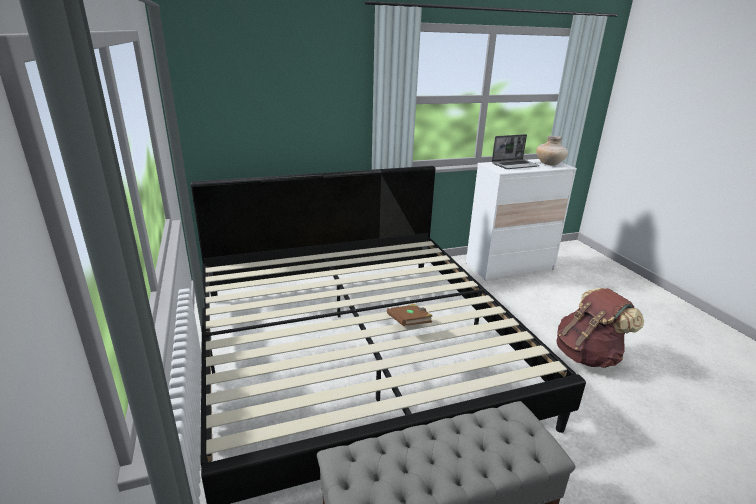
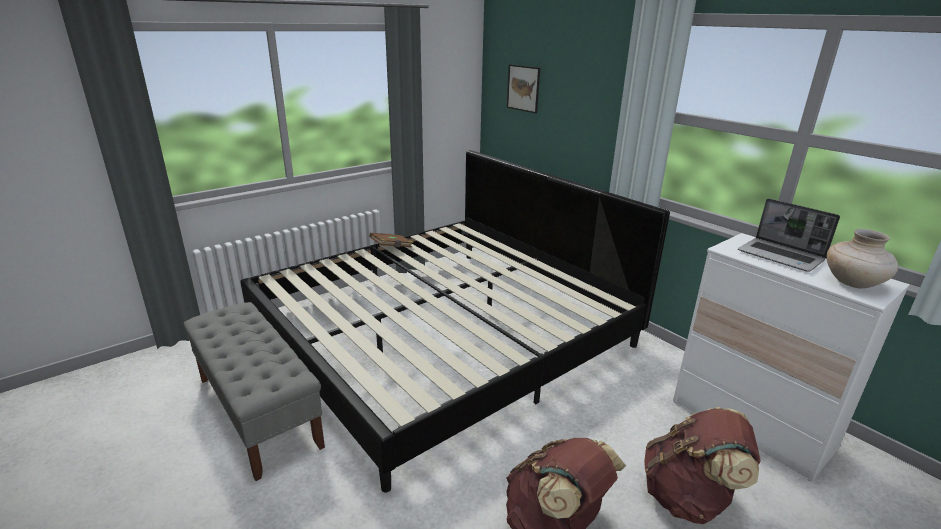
camera: 70 degrees right, 0 degrees up
brown book [387,304,432,326] -> brown book moved to [369,233,413,248]
none -> picture [507,64,540,113]
none -> brown backpack [644,407,761,524]

